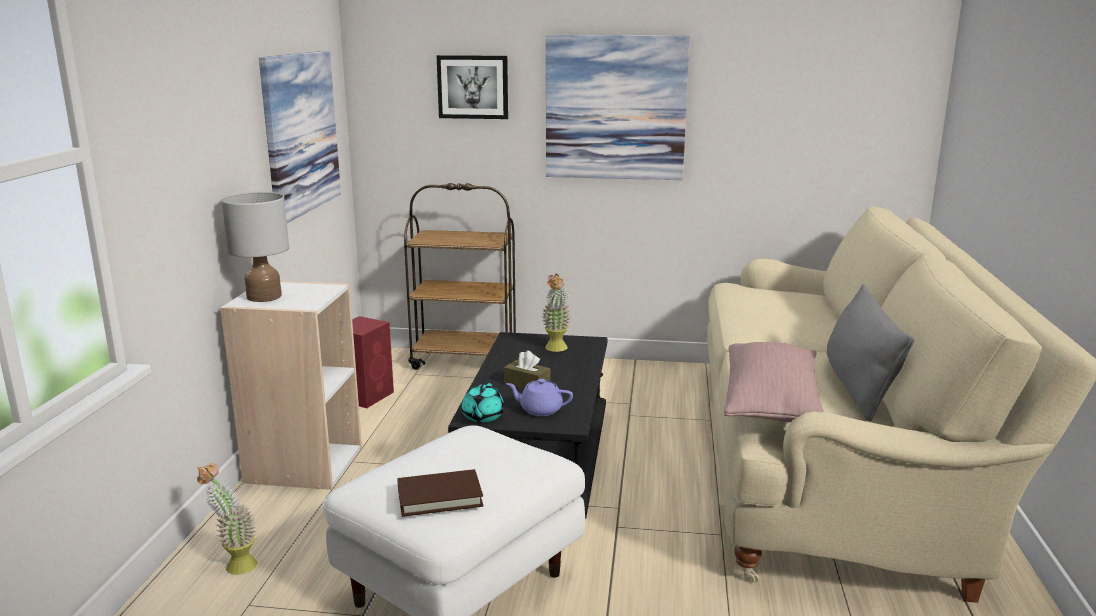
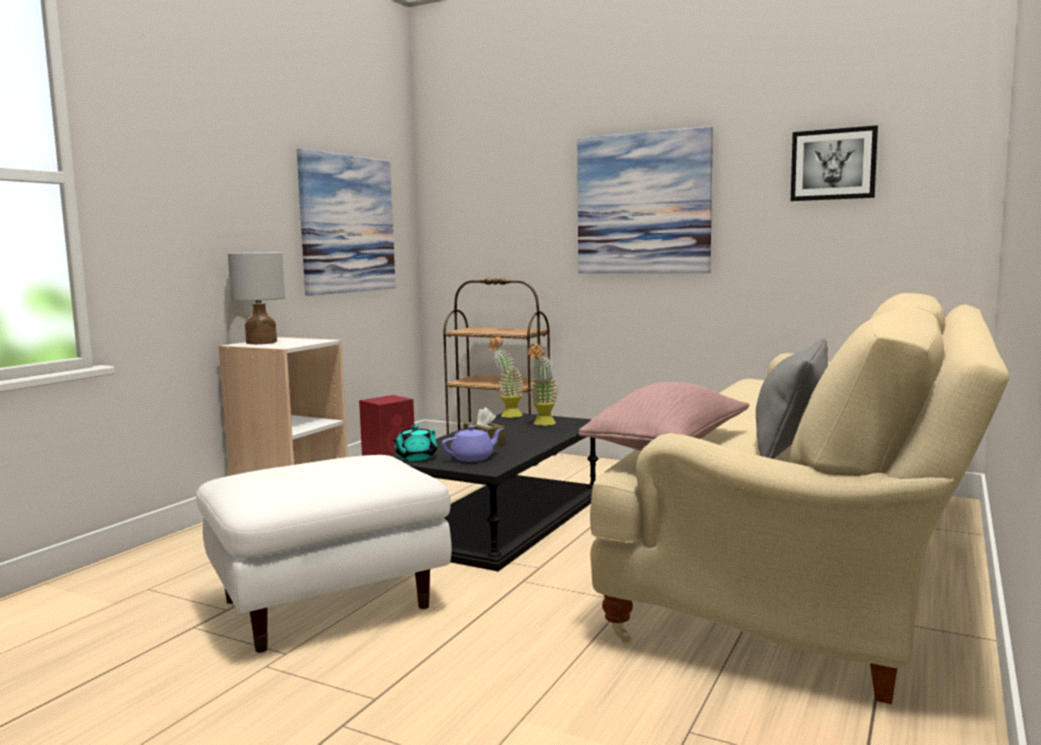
camera: 20 degrees right, 10 degrees down
potted plant [197,463,257,575] -> potted plant moved to [489,337,524,418]
brown book [397,469,484,517] -> none
picture [437,55,508,119] -> picture moved to [791,125,878,201]
purple teapot [506,379,573,416] -> purple teapot turned 120 degrees clockwise [442,425,504,462]

